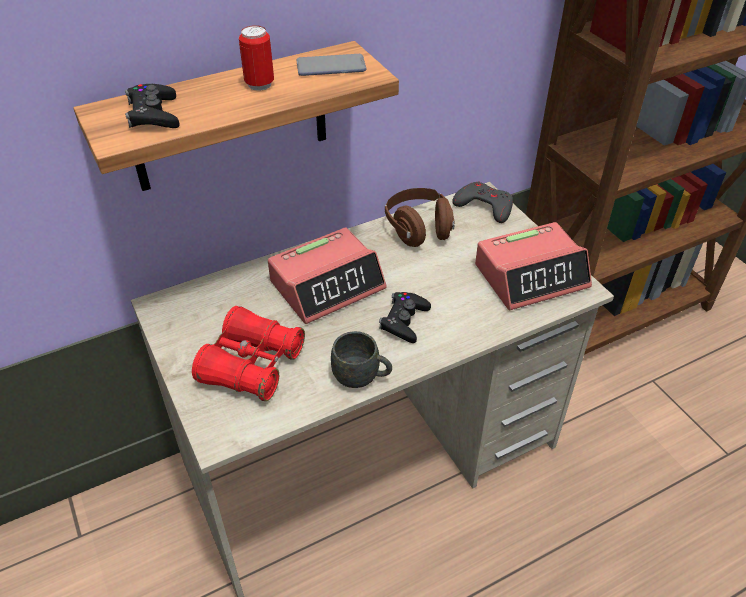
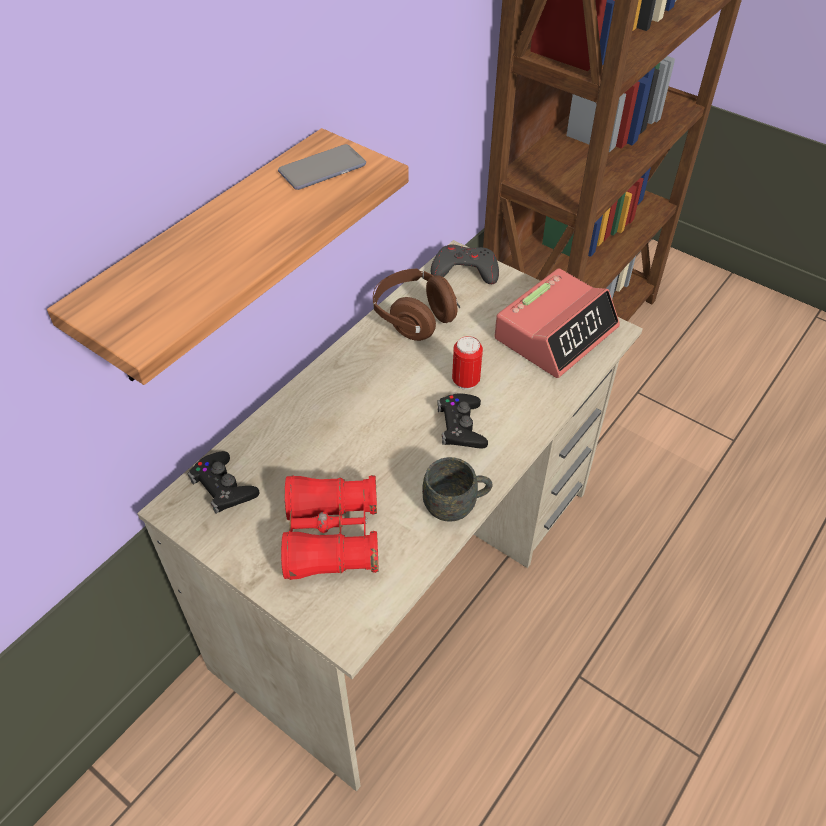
camera: 25 degrees left, 5 degrees up
black game controller [125,84,180,128] -> black game controller moved to [188,451,259,514]
can [239,25,274,91] -> can moved to [452,336,483,390]
alarm clock [268,228,387,324] -> none

